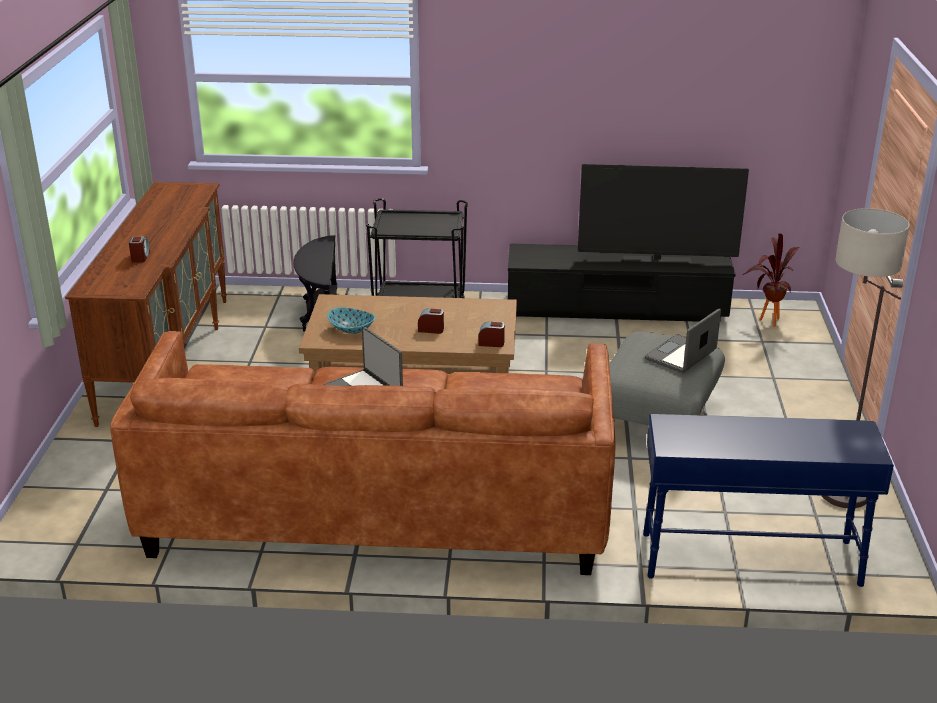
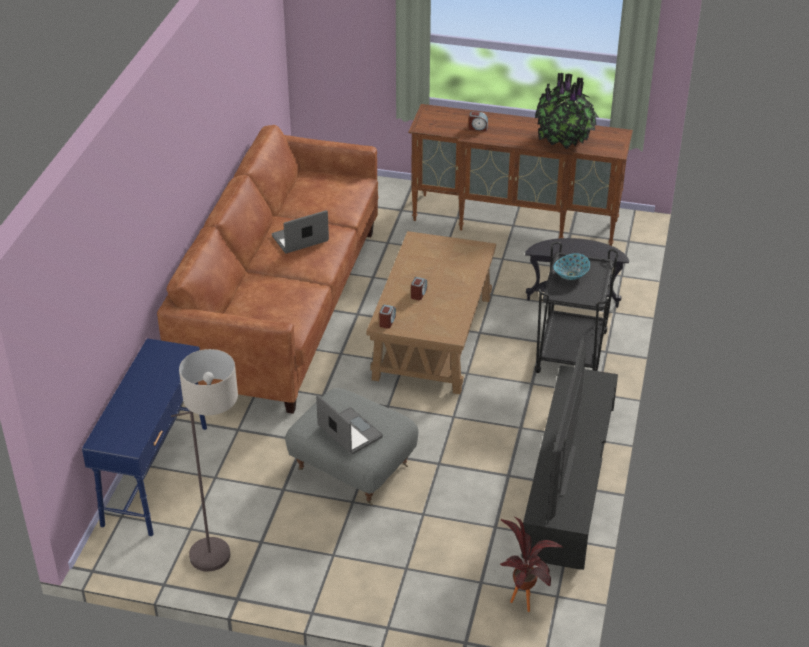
camera: 100 degrees right, 10 degrees up
bowl [328,307,375,334] -> bowl moved to [553,253,590,280]
none -> potted plant [535,73,599,149]

